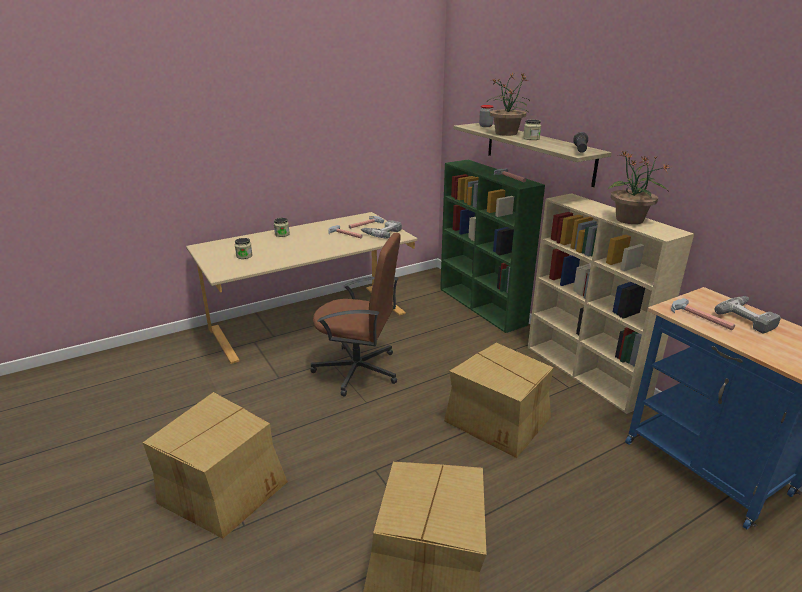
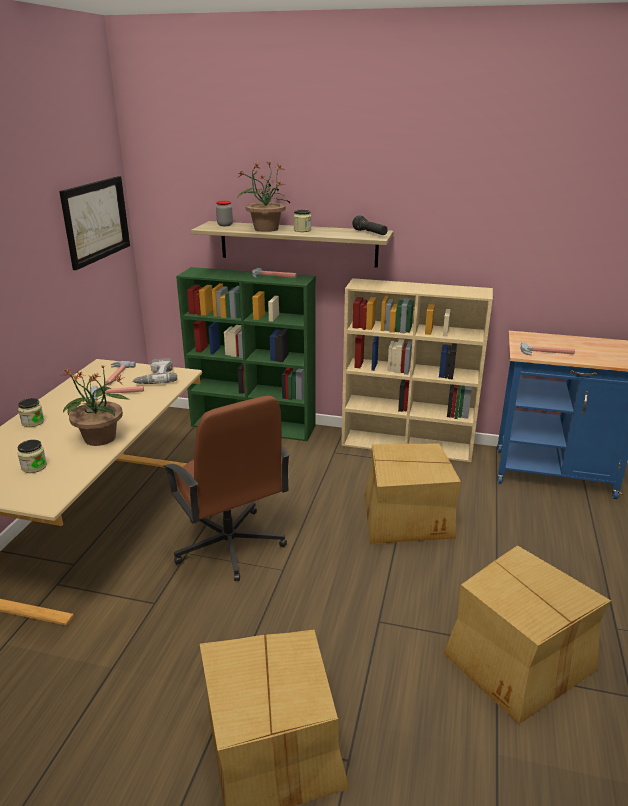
camera: 45 degrees left, 0 degrees up
brown office chair [310,233,401,397] -> brown office chair turned 90 degrees clockwise [163,396,290,581]
potted plant [608,151,669,224] -> potted plant moved to [63,365,131,446]
power drill [714,296,781,333] -> none
none -> picture [59,176,130,270]

